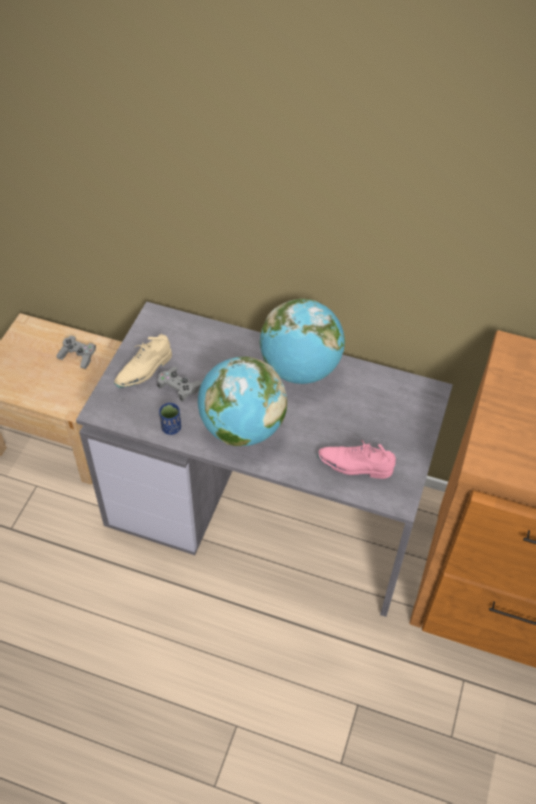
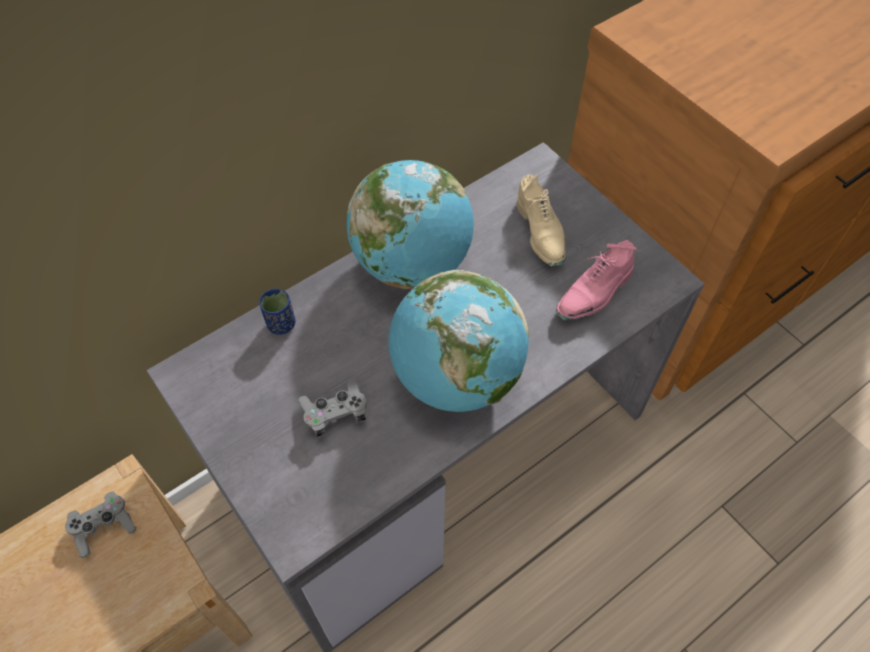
camera: 55 degrees left, 5 degrees up
beige shoe [114,334,172,388] -> beige shoe moved to [517,174,566,266]
blue cup [159,403,181,435] -> blue cup moved to [259,289,295,335]

